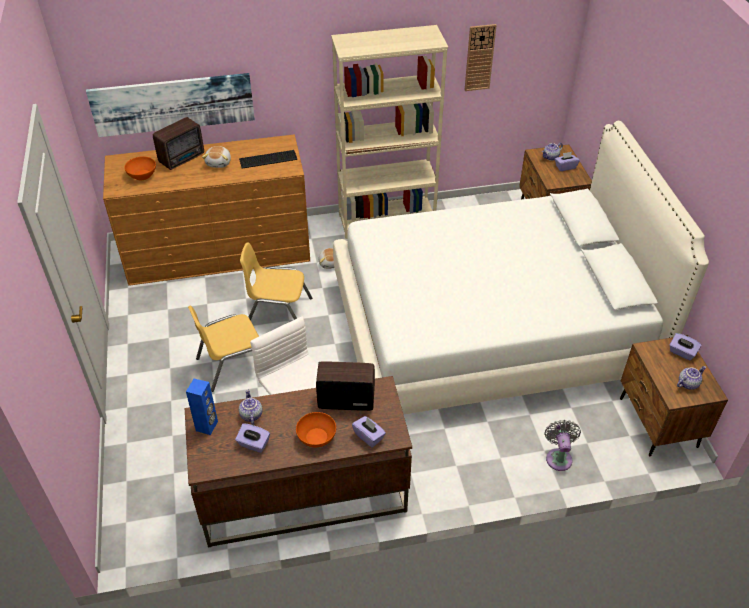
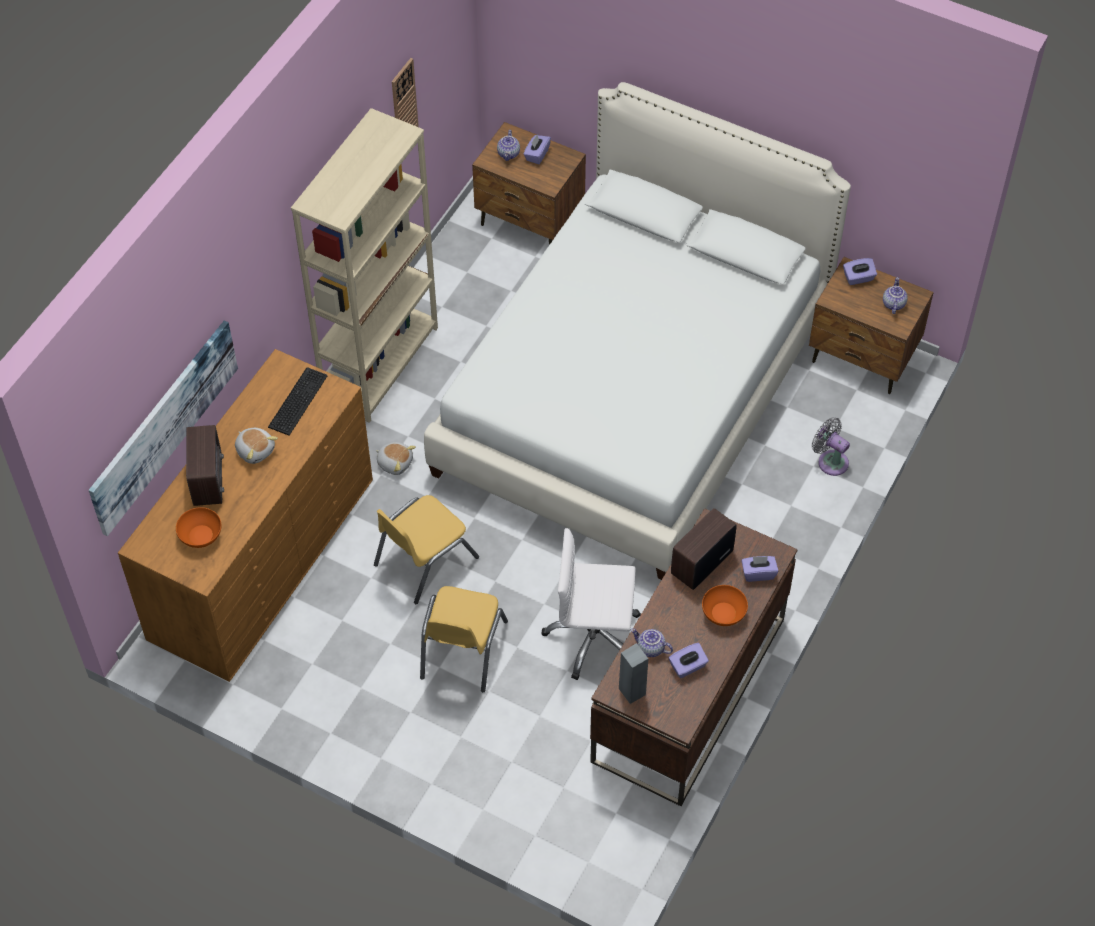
camera: 50 degrees left, 10 degrees up
blue speaker [186,379,218,435] -> grey speaker [619,643,648,704]

